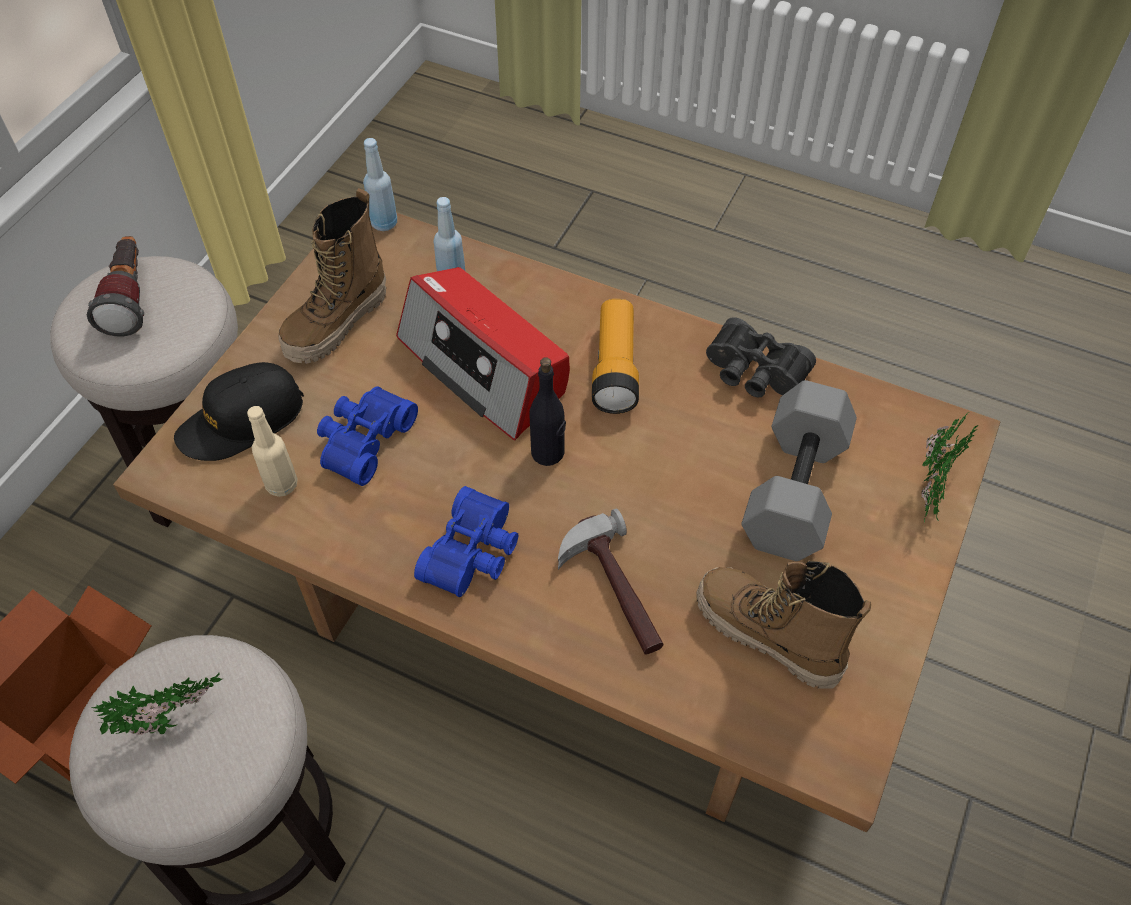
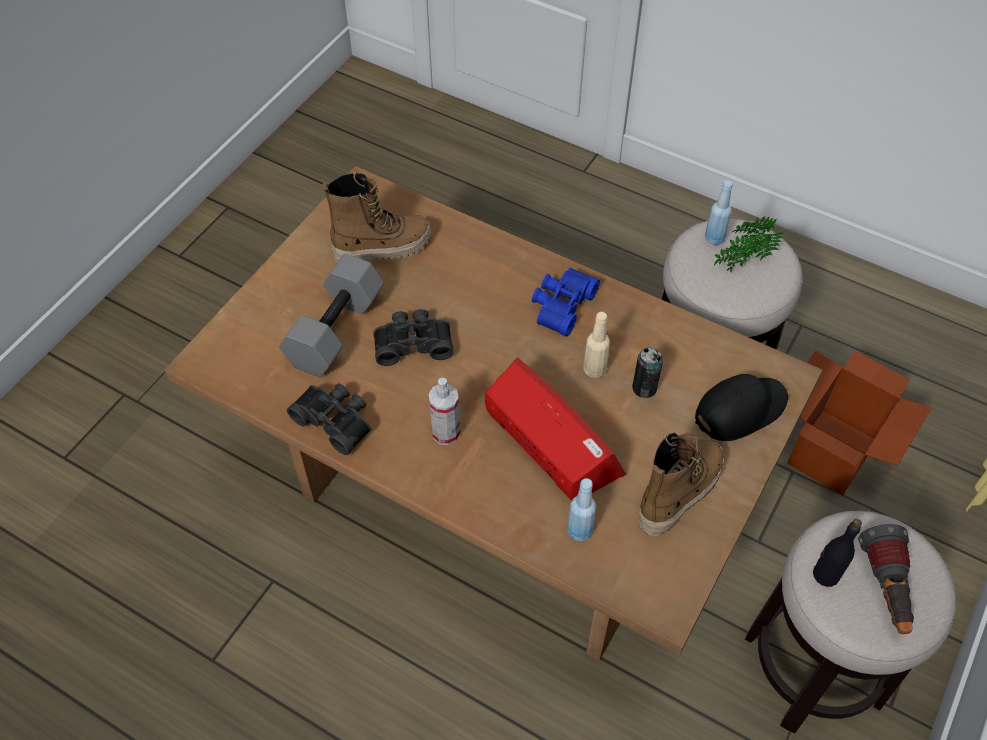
camera: 175 degrees left, 0 degrees up
beige bottle [247,406,298,497] -> beige bottle moved to [583,312,610,378]
blue binoculars [317,386,418,486] -> can [632,347,663,398]
blue bottle [363,138,397,231] -> blue bottle moved to [705,180,733,245]
black bottle [529,357,566,466] -> black bottle moved to [813,519,862,587]
hammer [558,509,663,655] -> none
flashlight [592,299,639,414] -> spray bottle [428,378,460,445]
boot [696,561,871,688] -> boot turned 60 degrees counterclockwise [322,172,432,263]
potted plant [921,412,979,523] -> none
none -> black binoculars [373,309,453,366]

